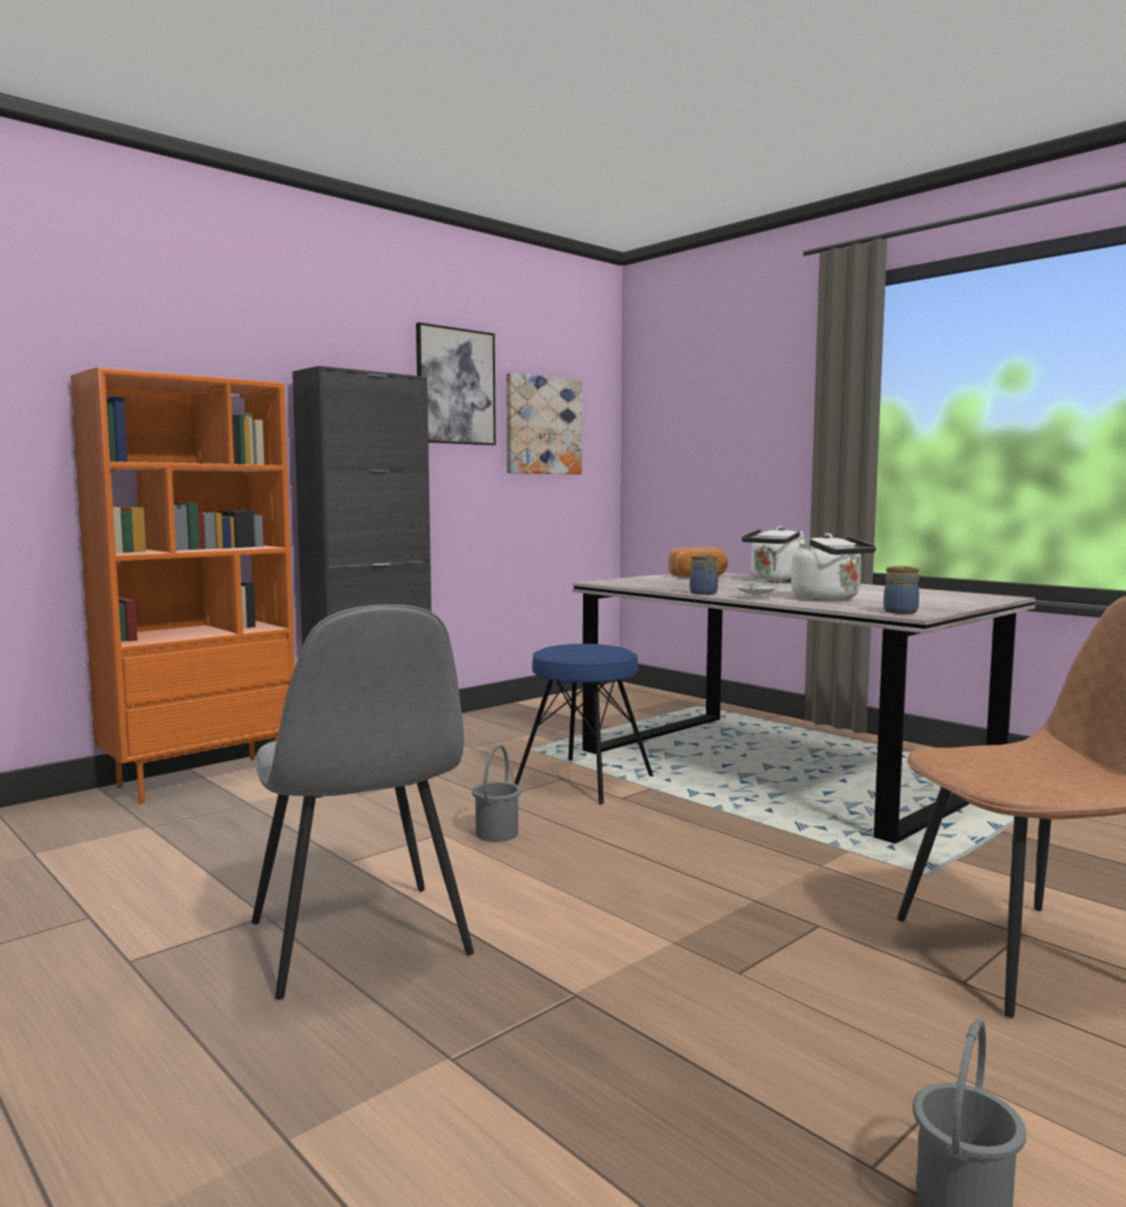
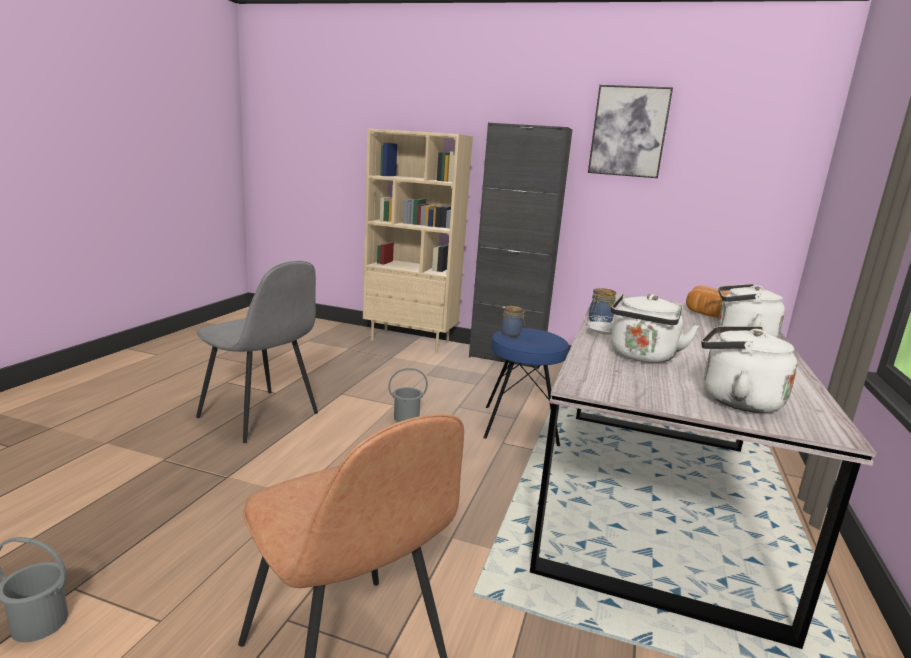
camera: 60 degrees right, 10 degrees up
orange bookcase [70,367,295,804] -> beige bookcase [363,128,473,352]
grey chair [252,604,474,999] -> grey chair turned 90 degrees counterclockwise [196,261,318,443]
picture [506,373,582,474] -> none
jar [883,566,919,614] -> jar moved to [501,306,525,337]
none -> white kettle [701,326,797,413]

